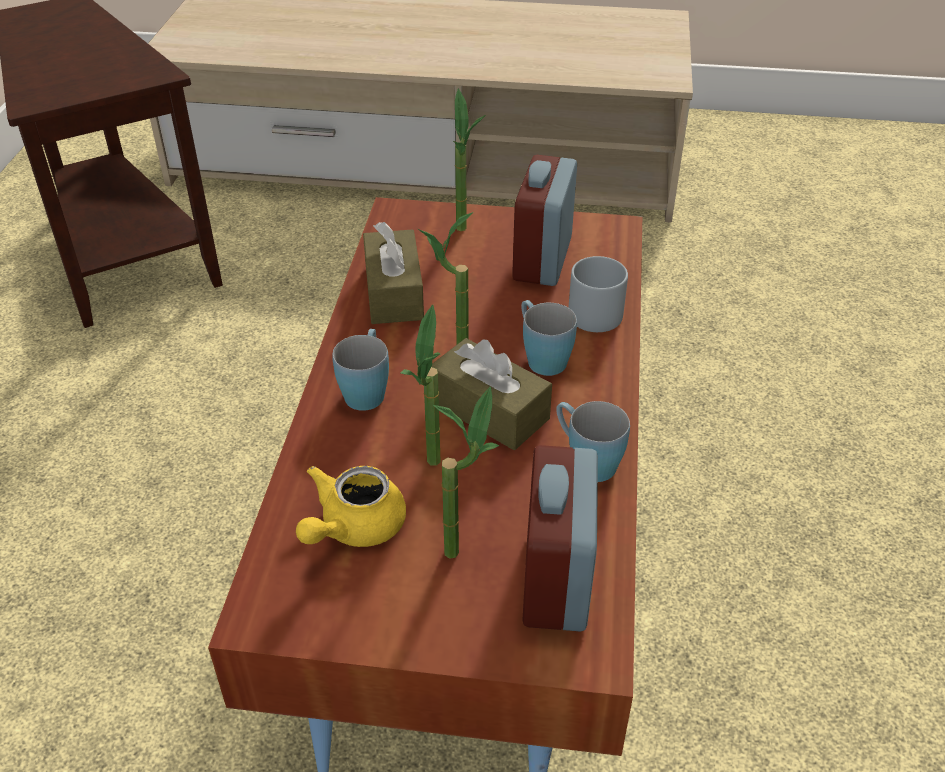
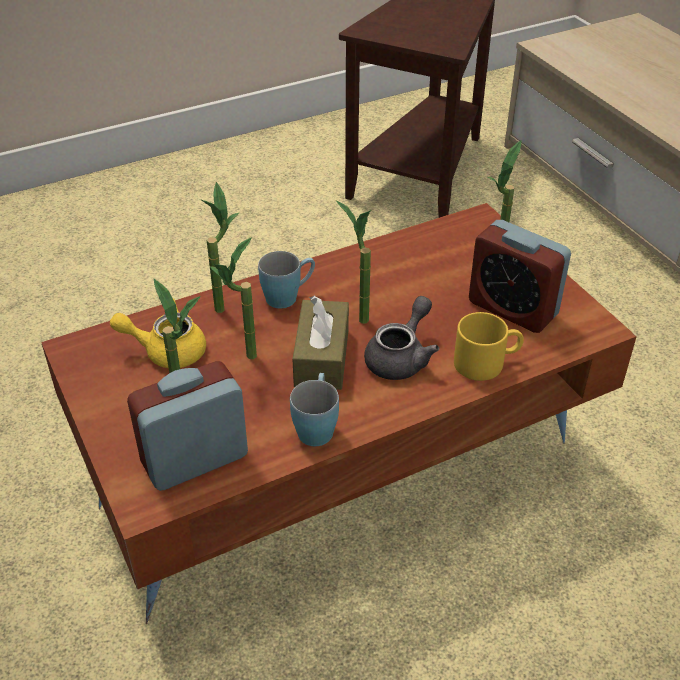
camera: 55 degrees right, 0 degrees up
brown tissue box [363,222,424,324] -> none
alarm clock [512,155,577,286] -> alarm clock turned 120 degrees counterclockwise [469,220,571,333]
blue mug [521,300,577,376] -> grey teapot [364,296,439,380]
grey mug [568,256,628,332] -> yellow mug [454,312,524,381]
none -> potted plant [200,182,239,313]

